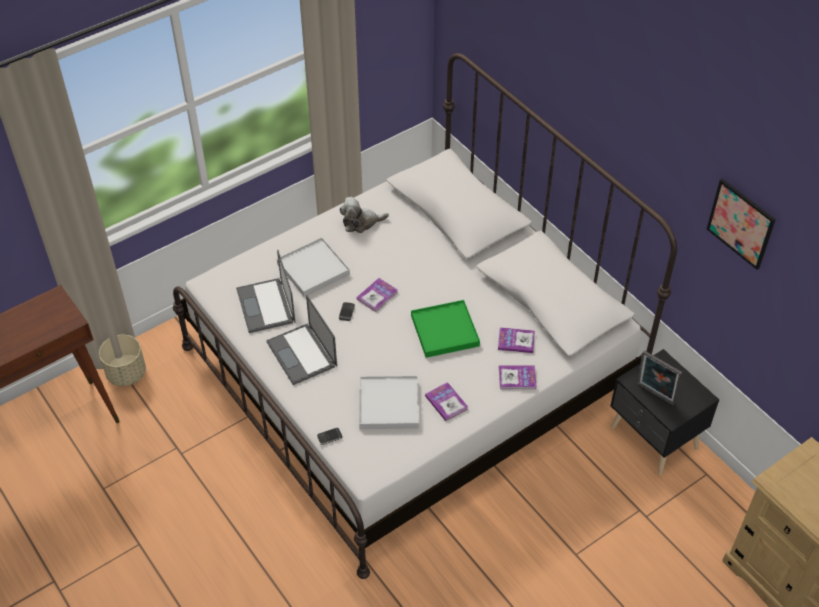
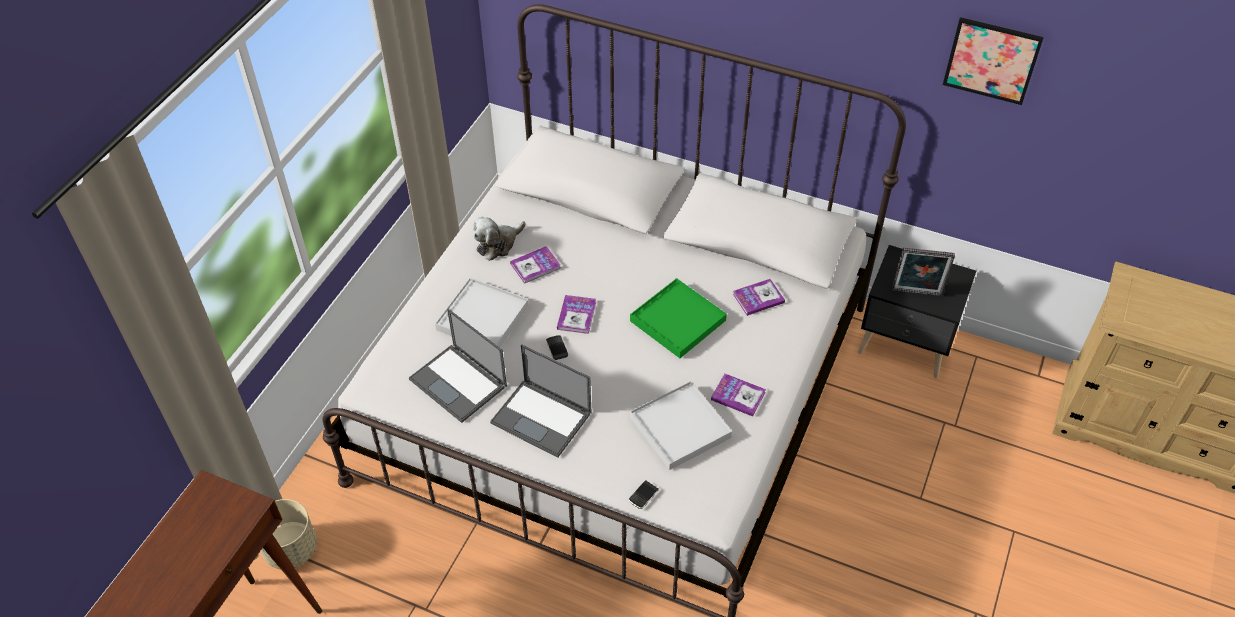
camera: 30 degrees left, 0 degrees up
book [499,365,537,389] -> book moved to [510,246,561,284]

